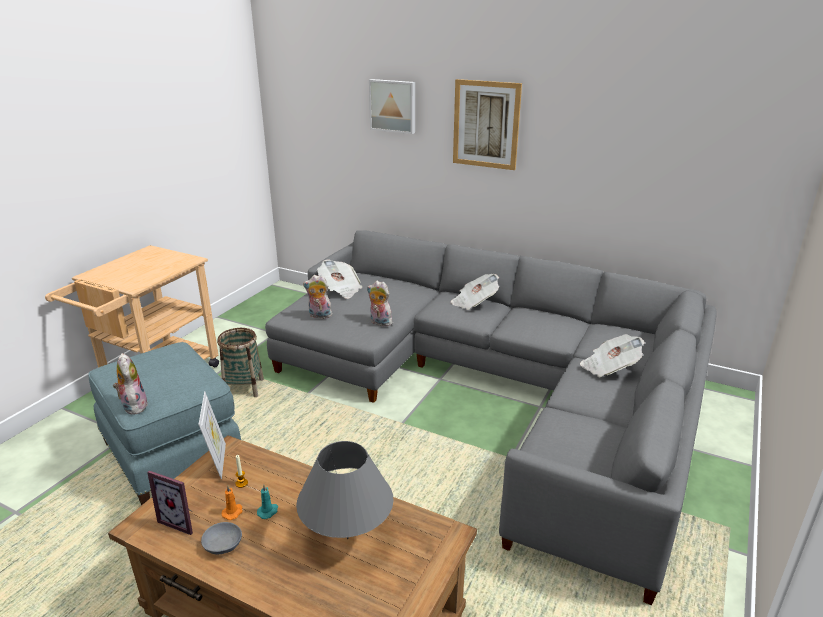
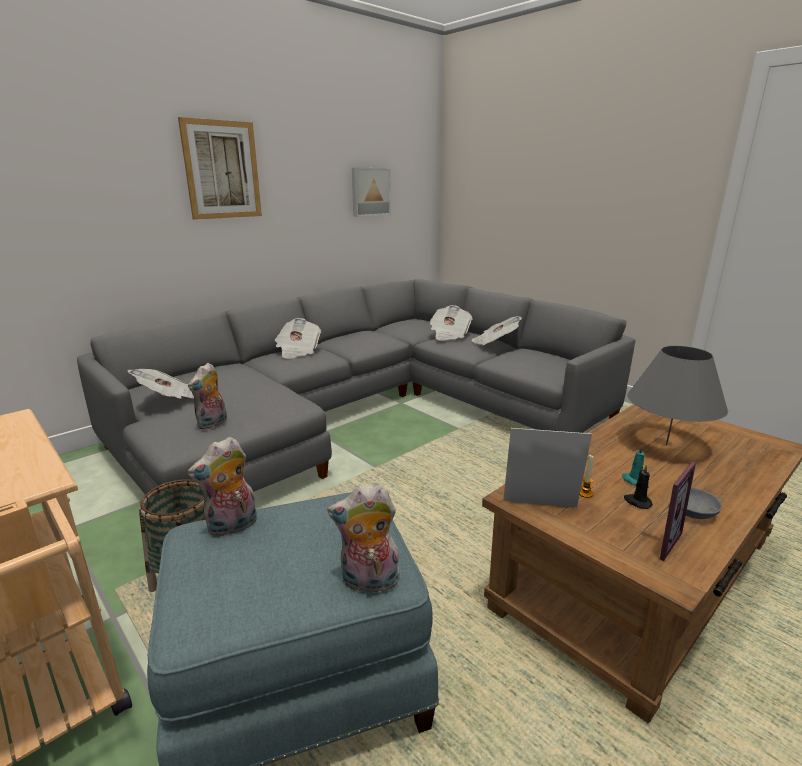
camera: 70 degrees left, 5 degrees down
orange candle [221,485,242,520] -> black candle [624,464,653,509]
plush toy [367,281,392,326] -> plush toy moved to [188,437,257,537]
picture [369,79,415,134] -> picture moved to [352,168,391,217]
none -> newspaper [472,316,522,345]

